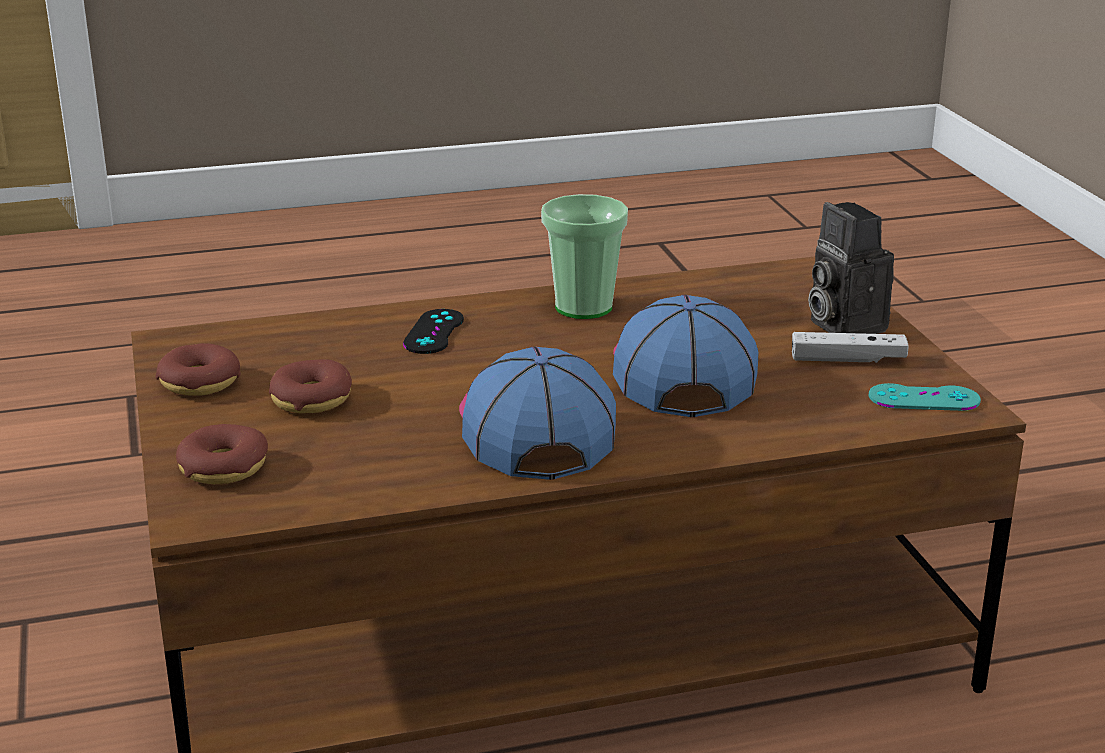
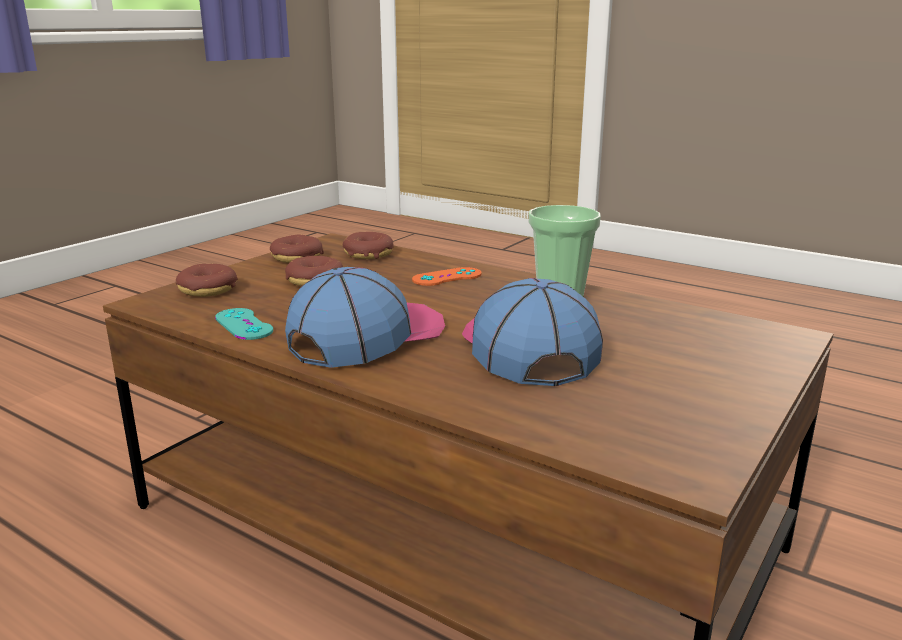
camera: 50 degrees right, 5 degrees down
black game controller [403,309,464,354] -> orange game controller [412,267,482,286]
cap [613,295,759,417] -> cap turned 60 degrees counterclockwise [462,278,603,386]
white game controller [792,332,909,363] -> none
camera [808,202,894,334] -> none
turquoise game controller [869,383,981,411] -> turquoise game controller moved to [215,308,273,340]
none -> donut [343,232,394,259]

